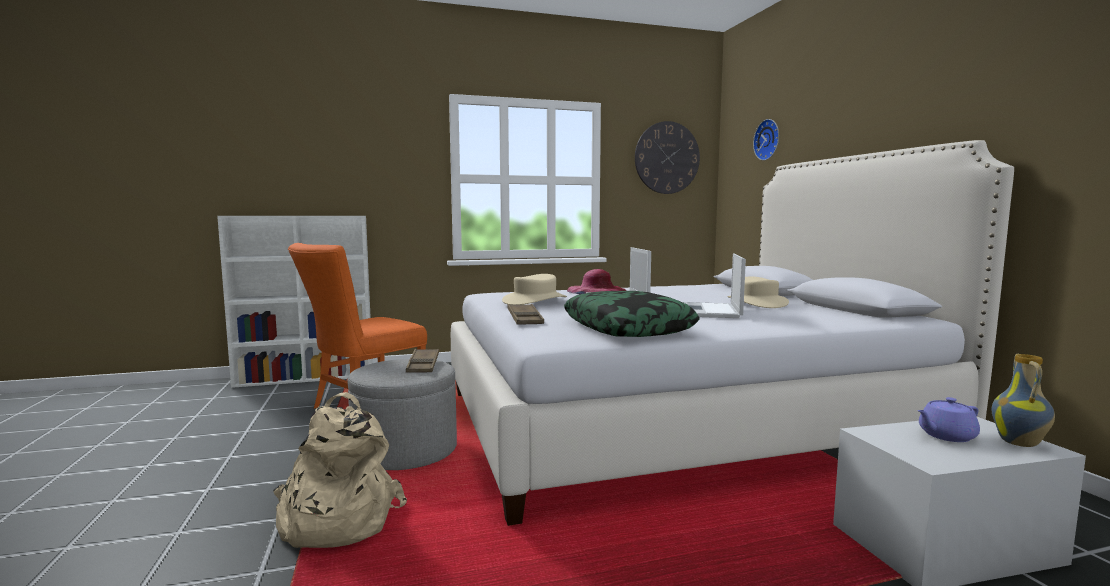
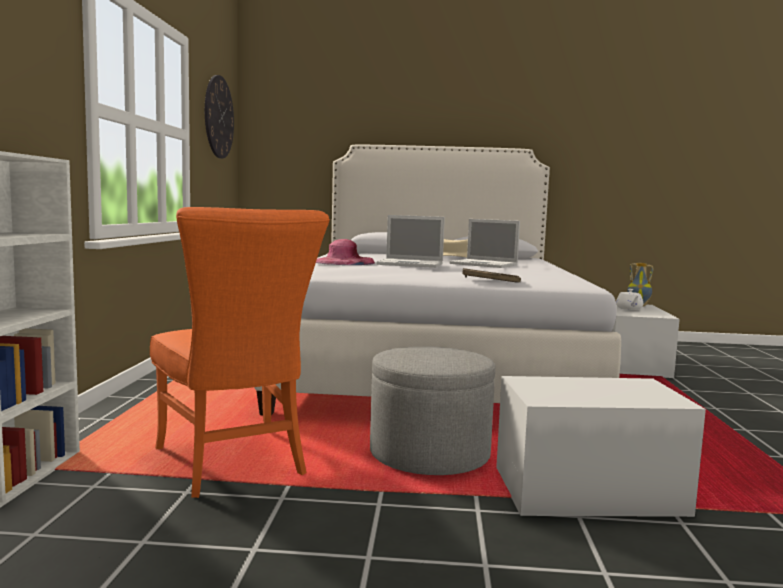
camera: 70 degrees left, 0 degrees up
beige backpack [273,392,407,548] -> white storage box [496,376,706,517]
brown tray [406,349,439,373] -> none
beige hat [502,274,567,305] -> none
pillow [564,291,700,337] -> none
wall clock [753,119,779,161] -> none
purple teapot [917,397,980,442] -> white teapot [616,289,643,310]

